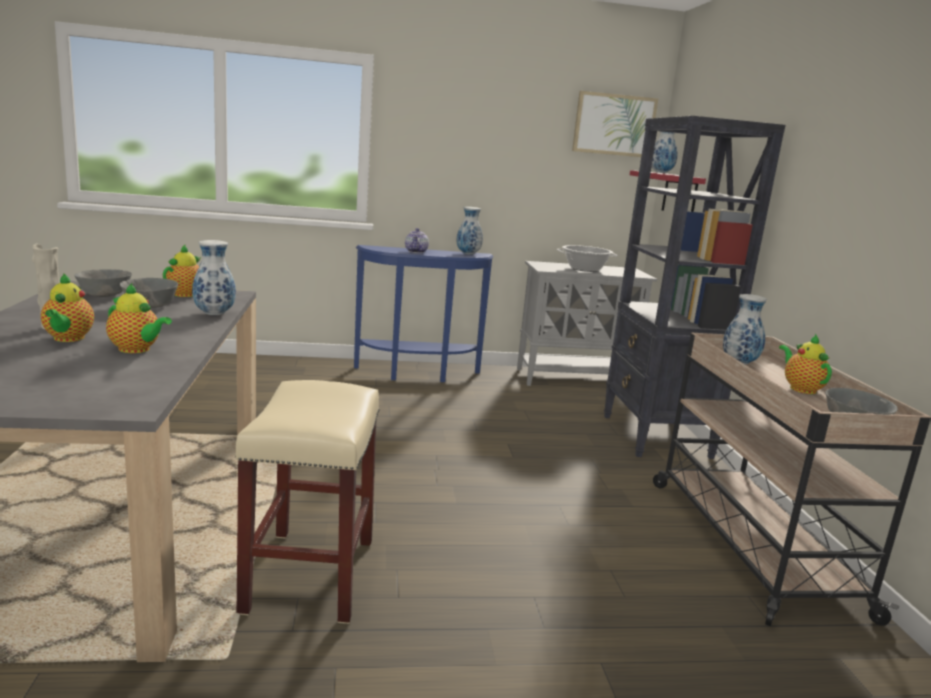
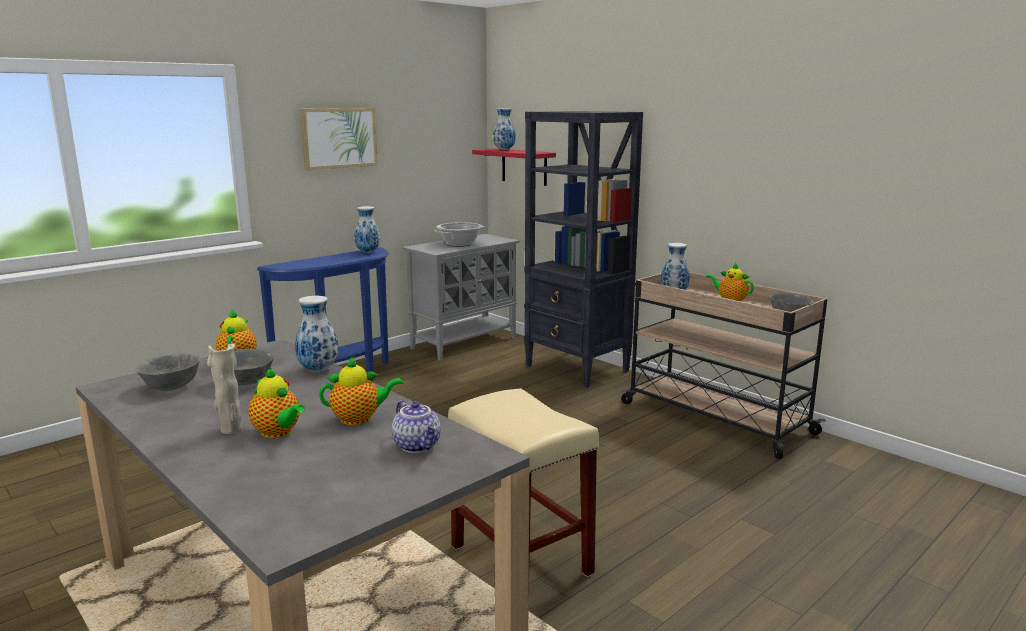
camera: 35 degrees left, 0 degrees up
teapot [405,228,429,253] -> teapot moved to [392,400,441,453]
picture [572,91,658,157] -> picture moved to [300,108,378,170]

